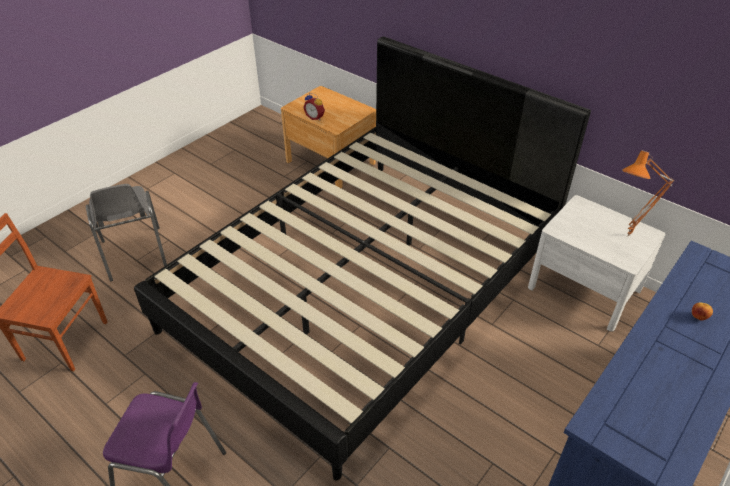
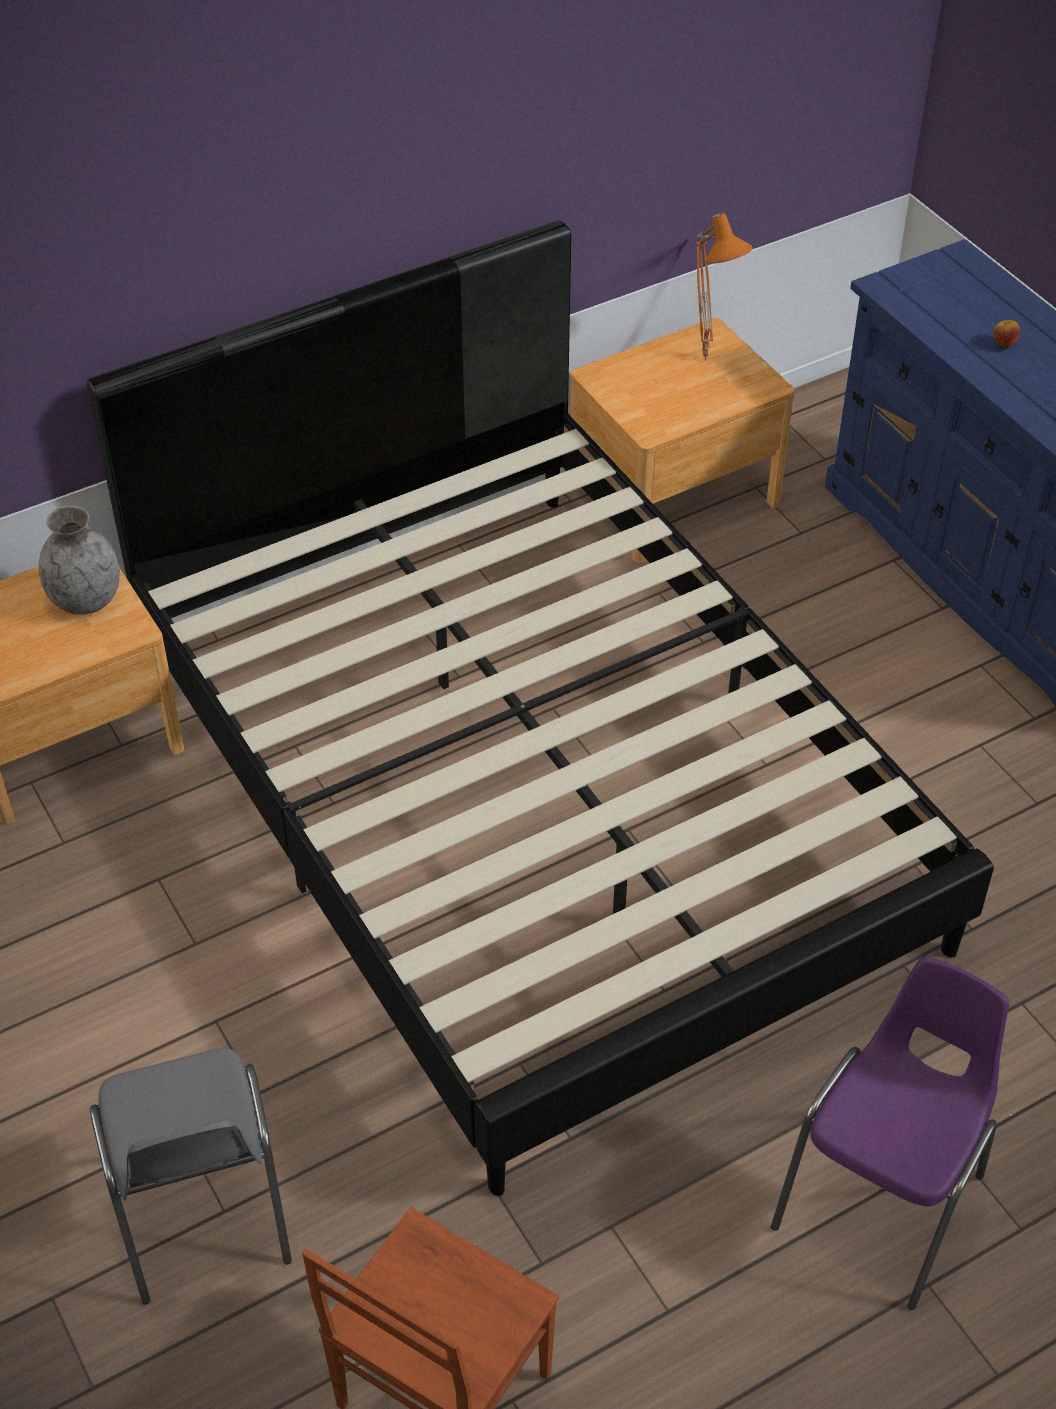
camera: 70 degrees left, 5 degrees up
grey chair [86,184,167,281] -> grey chair turned 75 degrees clockwise [90,1048,292,1305]
alarm clock [303,93,325,120] -> none
white nightstand [528,195,666,332] -> brown nightstand [570,318,794,563]
none -> grey vase [38,506,120,615]

